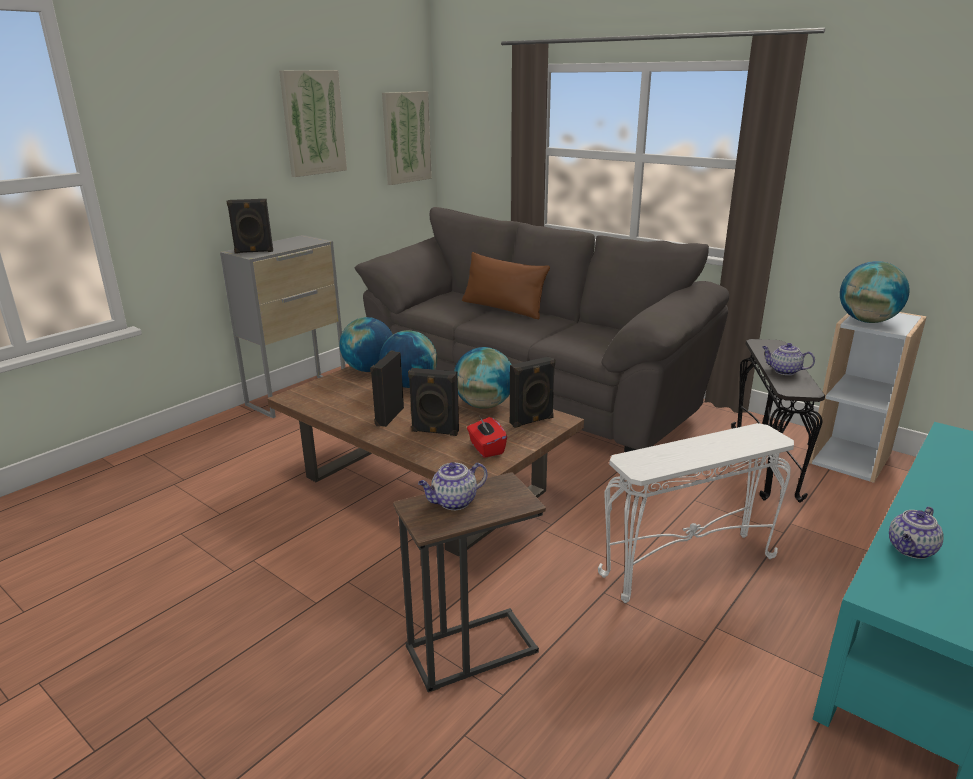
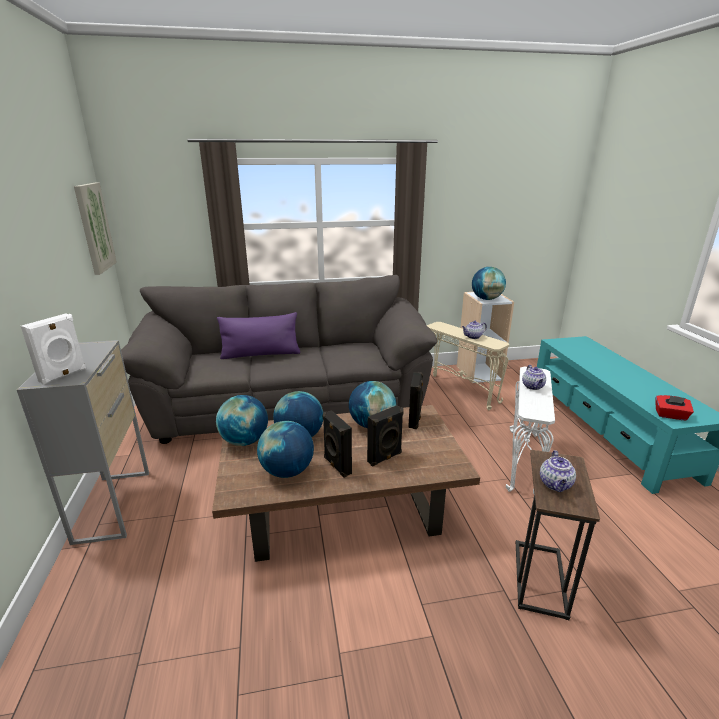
camera: 50 degrees left, 0 degrees up
black speaker [226,199,273,254] -> white speaker [21,314,86,385]
picture [279,70,347,177] -> none
brown pillow [462,252,550,319] -> purple pillow [217,312,300,359]
red tissue box [467,417,507,458] -> red tissue box moved to [656,395,694,420]
black side table [731,339,825,503] -> beige side table [427,322,509,410]
teapot [889,507,944,559] -> teapot moved to [522,365,546,390]
none -> globe [257,421,314,478]

